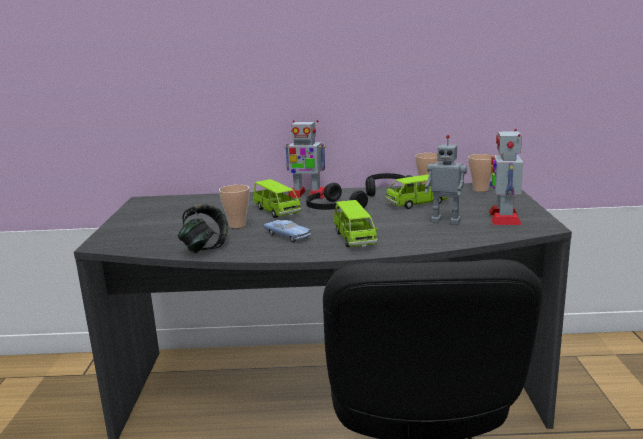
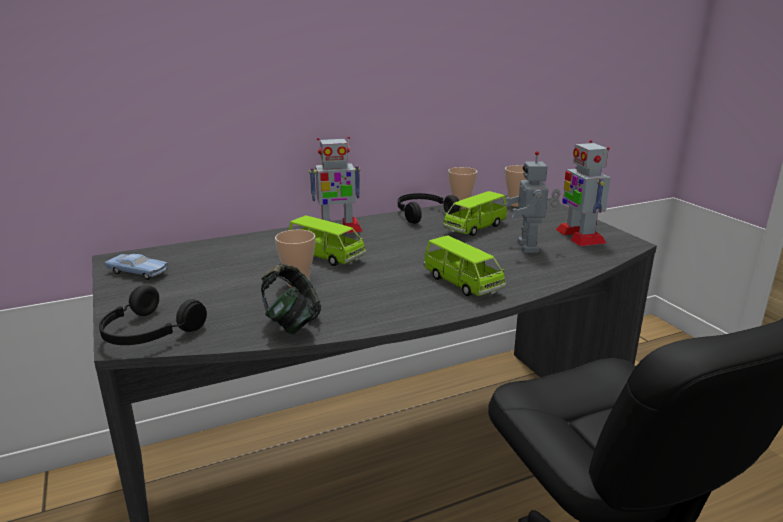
camera: 25 degrees left, 5 degrees up
blue toy car [264,220,311,242] -> blue toy car moved to [105,254,168,280]
black headphones [306,183,368,210] -> black headphones moved to [99,285,207,345]
toy robot [425,135,467,225] -> toy robot turned 90 degrees clockwise [505,151,561,253]

